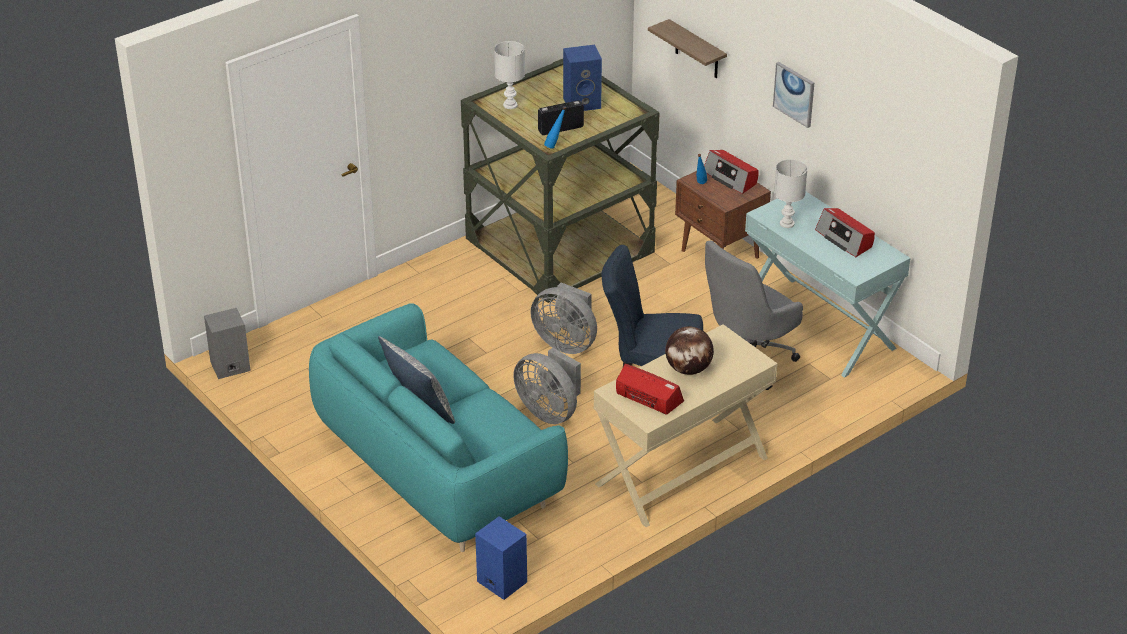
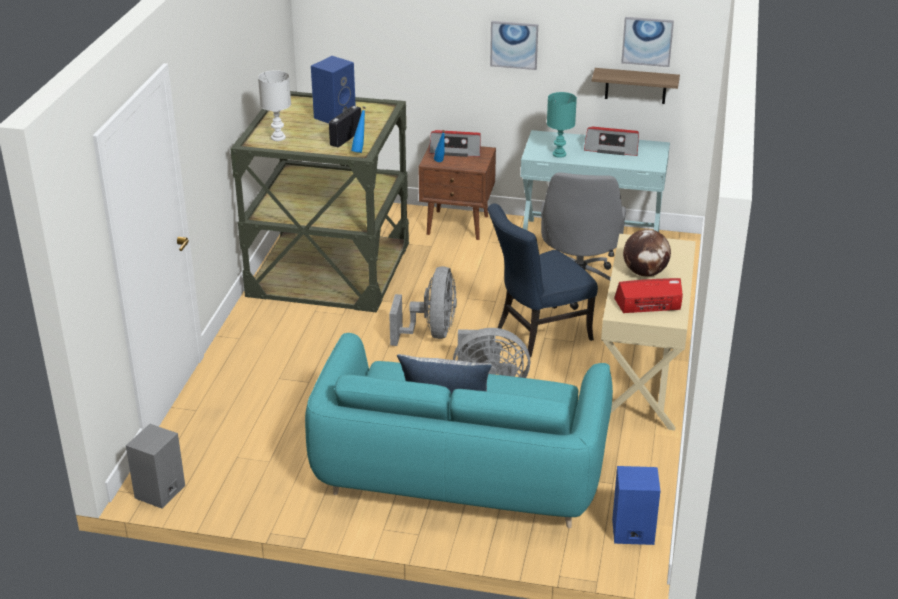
camera: 40 degrees left, 5 degrees down
grey fan [530,283,597,354] -> grey fan turned 75 degrees counterclockwise [389,266,457,346]
shelf [648,19,727,78] -> shelf moved to [592,68,680,104]
white table lamp [774,159,808,228] -> turquoise table lamp [547,92,577,158]
none -> picture [621,17,674,67]

